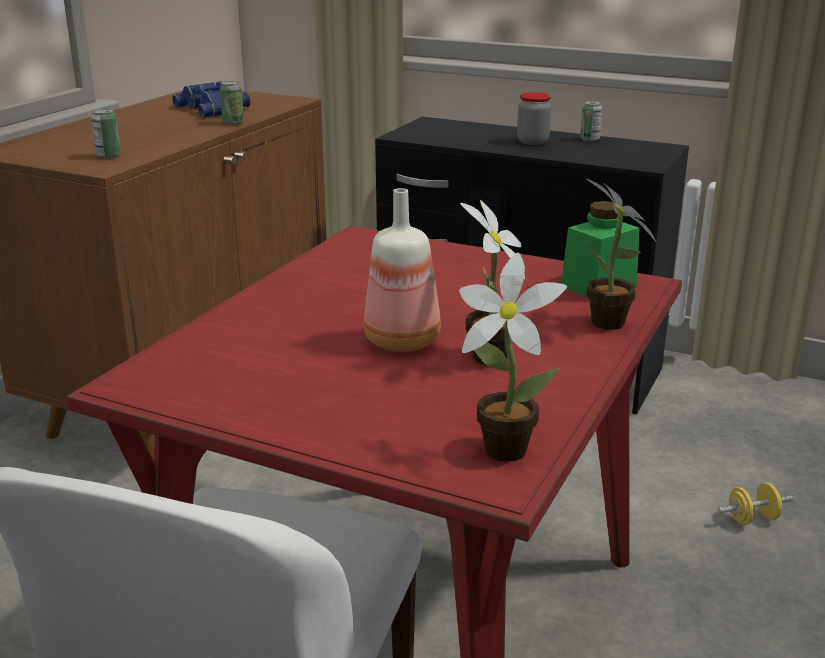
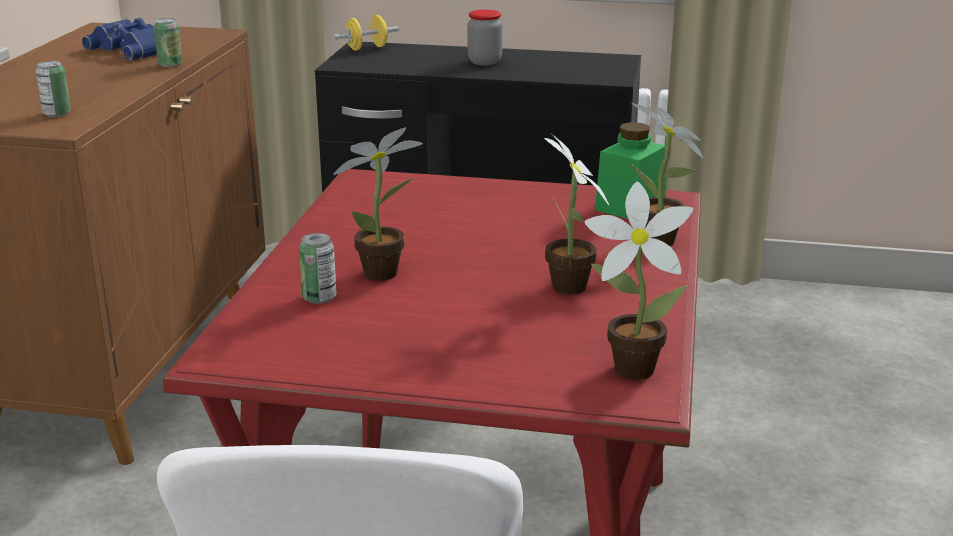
camera: 15 degrees left, 0 degrees up
bottle [364,188,441,352] -> none
can [580,101,602,141] -> can moved to [299,233,337,304]
yellow dumbbell [718,483,793,525] -> yellow dumbbell moved to [334,15,399,51]
none -> potted plant [333,128,423,281]

